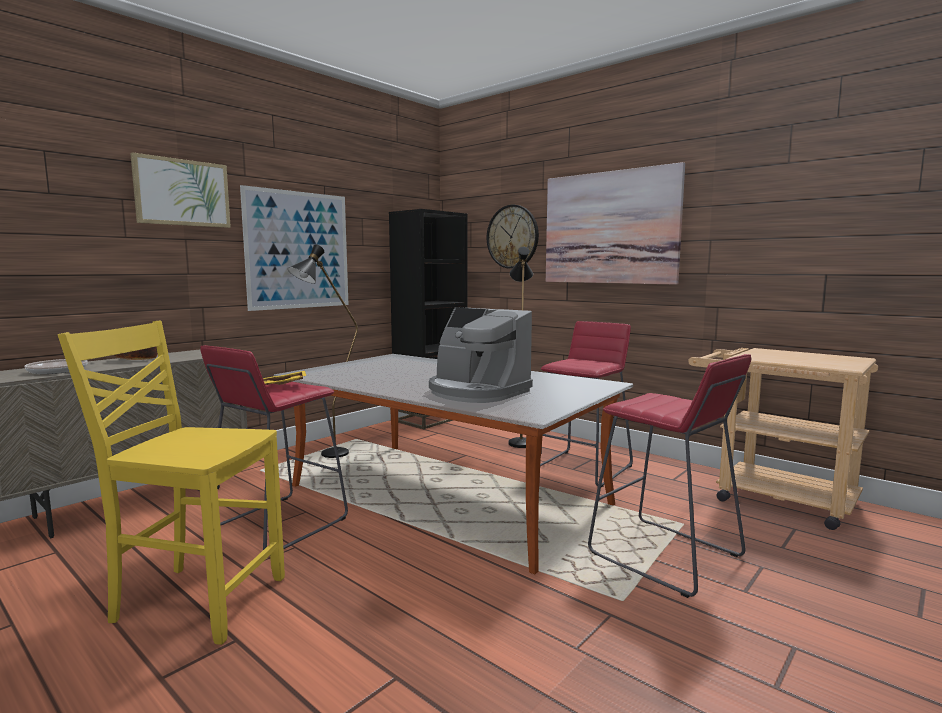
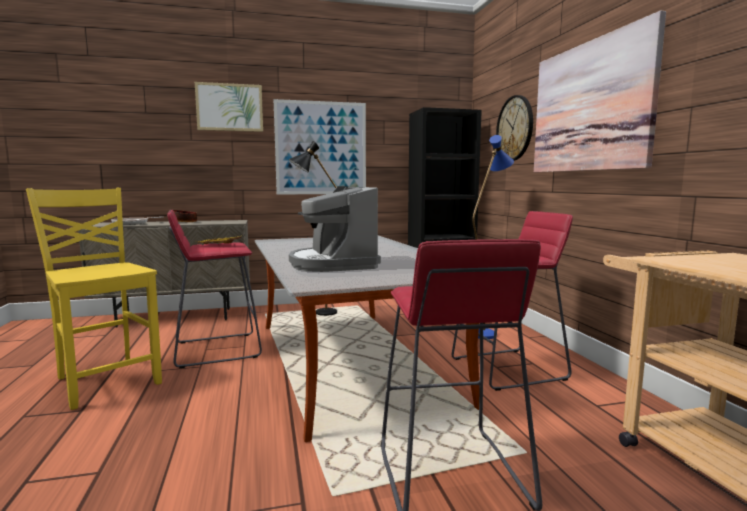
camera: 35 degrees right, 0 degrees up
black floor lamp [509,247,533,448] -> blue floor lamp [472,135,514,339]

